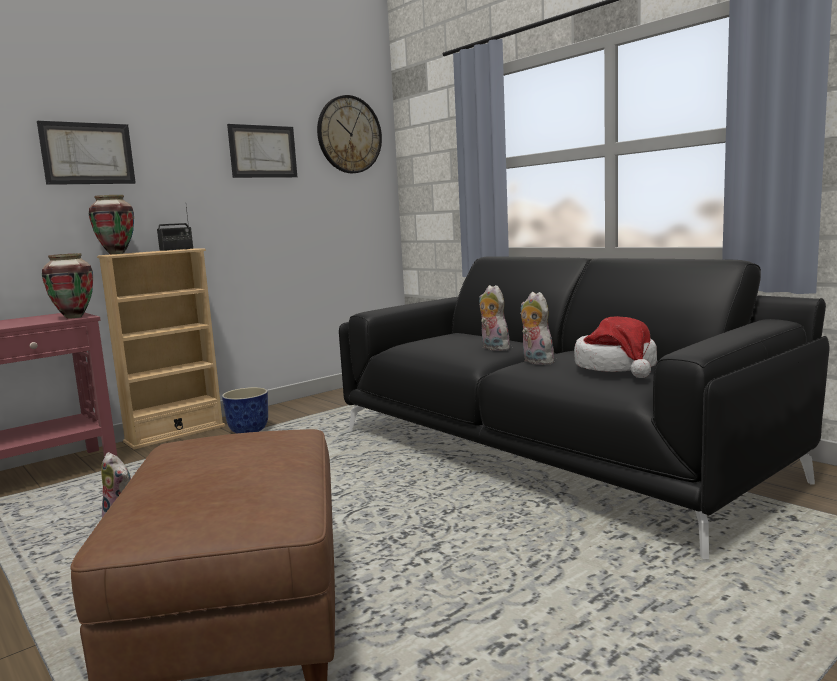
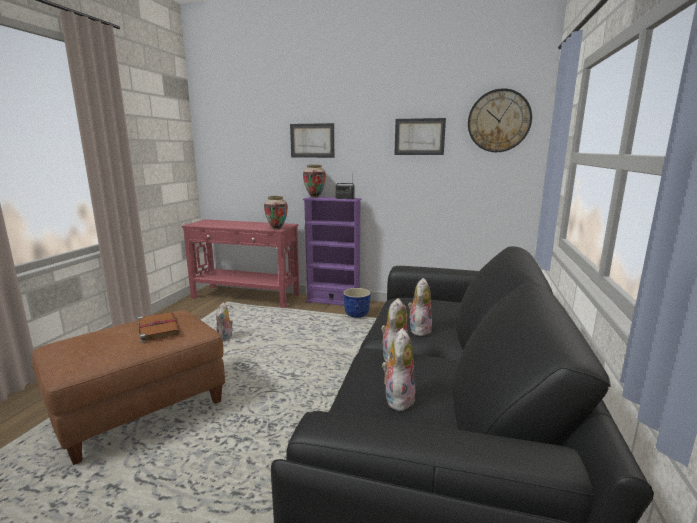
camera: 55 degrees right, 5 degrees up
beige bookcase [97,248,225,450] -> purple bookcase [303,197,361,306]
hat [574,316,657,378] -> plush toy [382,328,415,411]
none -> brown book [138,312,180,343]

